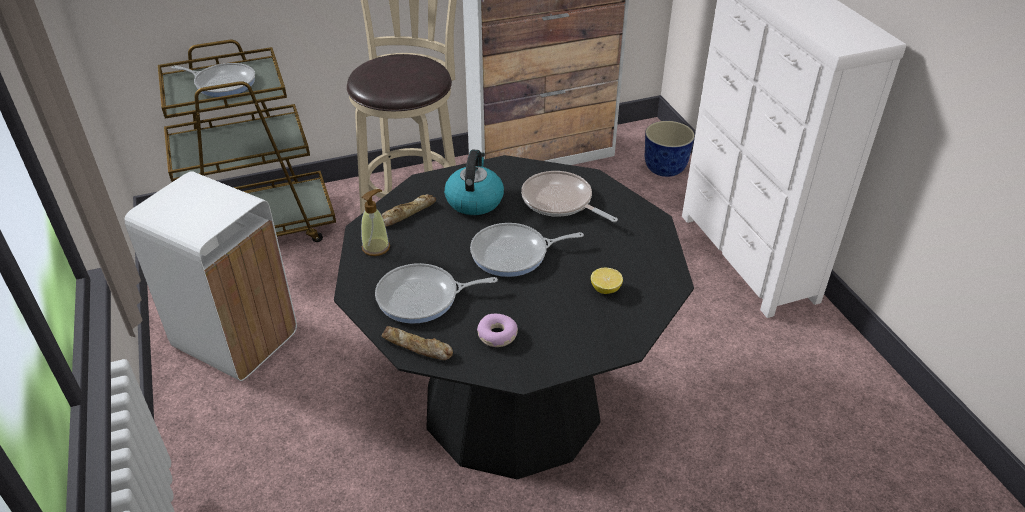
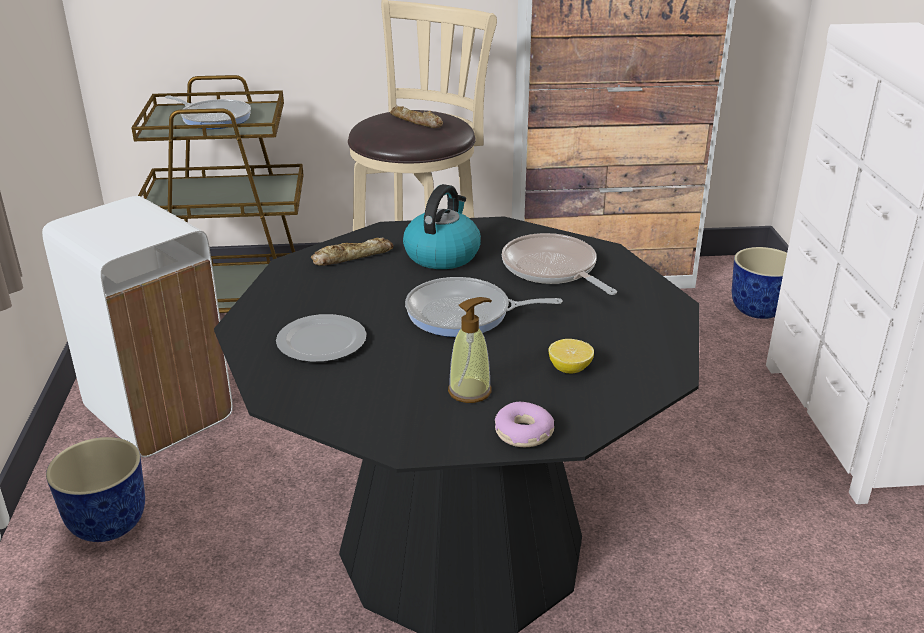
camera: 15 degrees right, 10 degrees down
soap dispenser [361,189,390,256] -> soap dispenser moved to [448,297,492,403]
frying pan [375,263,498,324] -> plate [276,314,367,362]
bread [382,326,453,360] -> bread moved to [390,106,443,128]
donut [477,314,518,347] -> donut moved to [495,402,554,447]
none -> planter [46,437,145,542]

